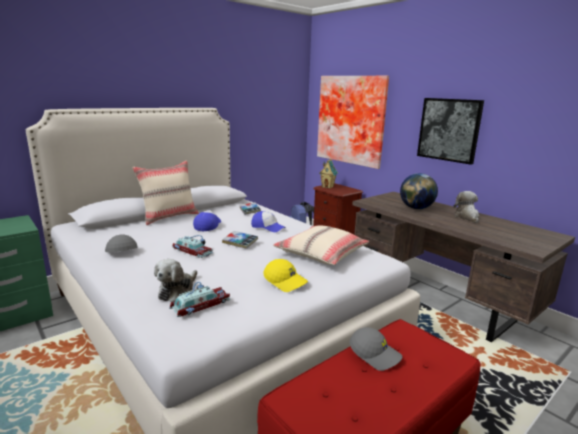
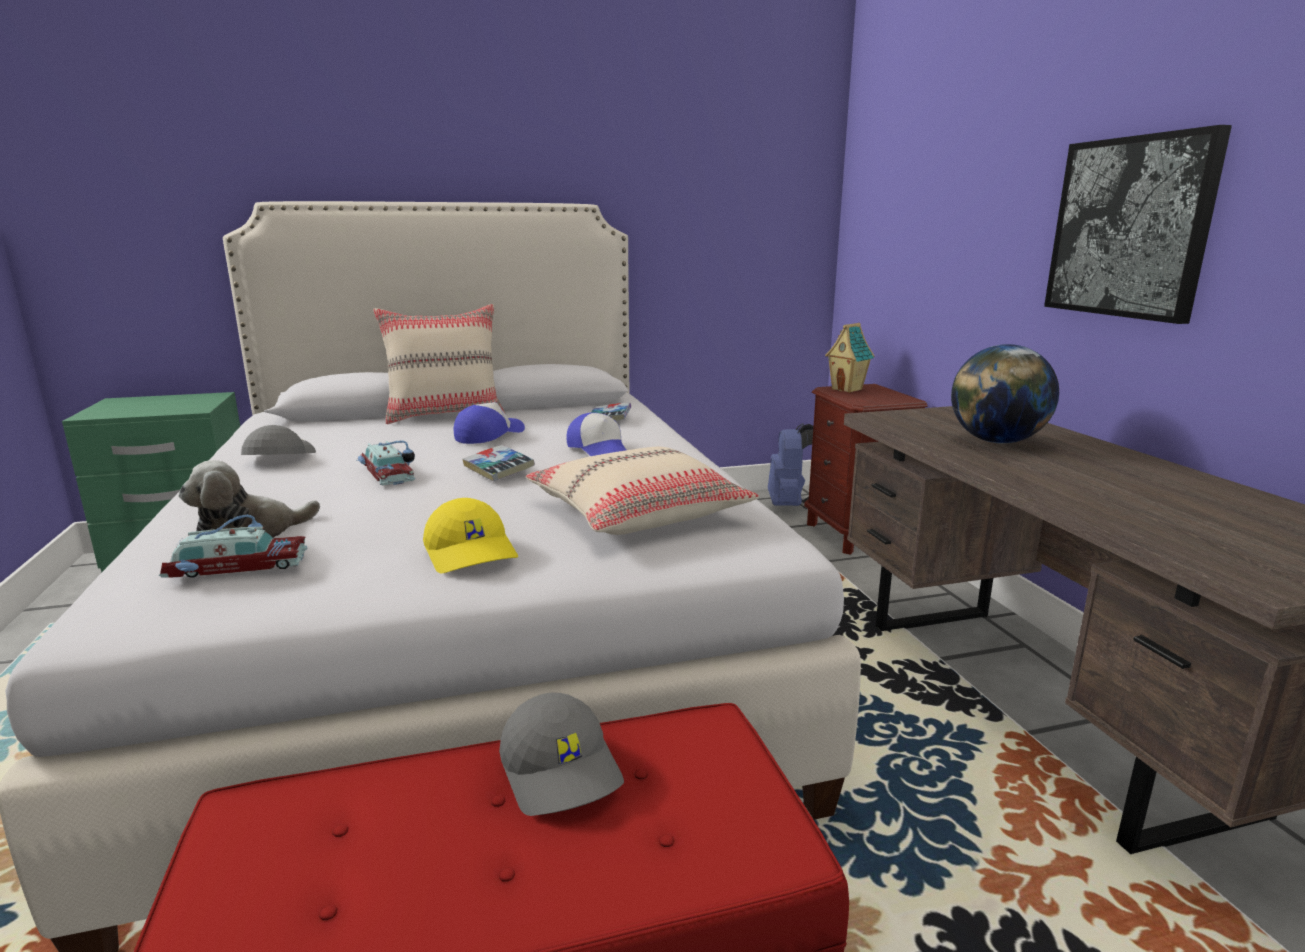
camera: 25 degrees right, 0 degrees up
picture [317,76,389,169] -> none
plush toy [453,191,479,223] -> none

